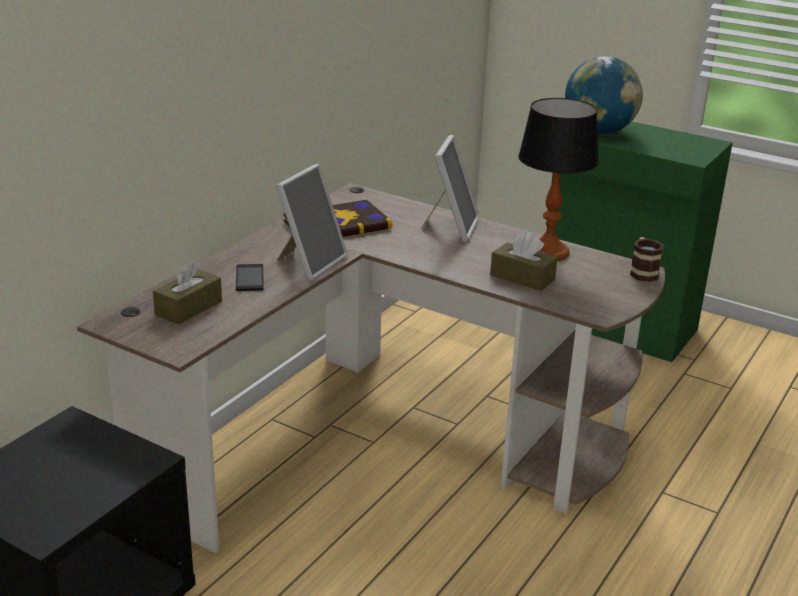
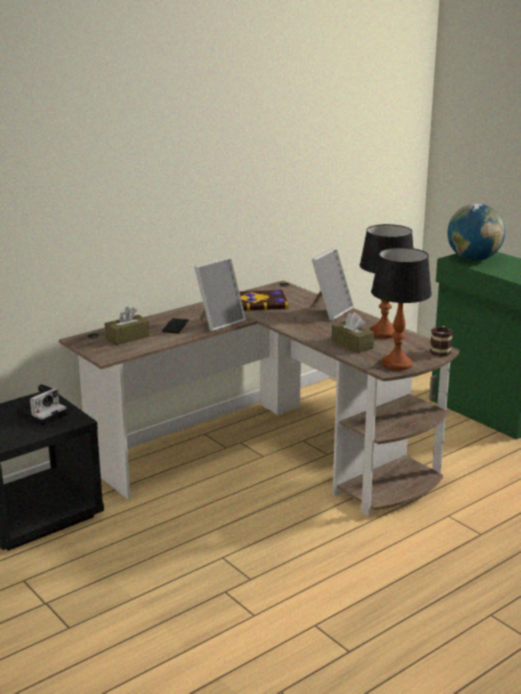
camera: 20 degrees right, 5 degrees down
none -> camera [16,384,67,426]
none -> table lamp [371,247,432,370]

